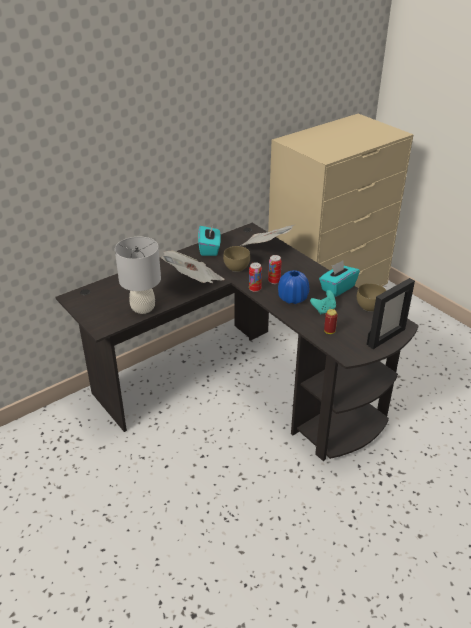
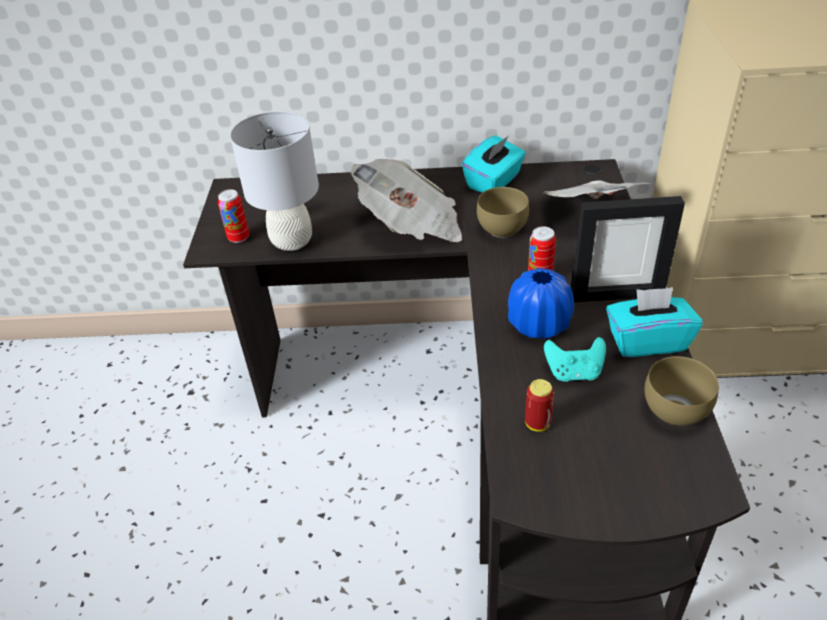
camera: 40 degrees right, 5 degrees up
can [249,262,262,292] -> can moved to [218,189,249,243]
picture frame [366,278,415,349] -> picture frame moved to [571,196,685,302]

